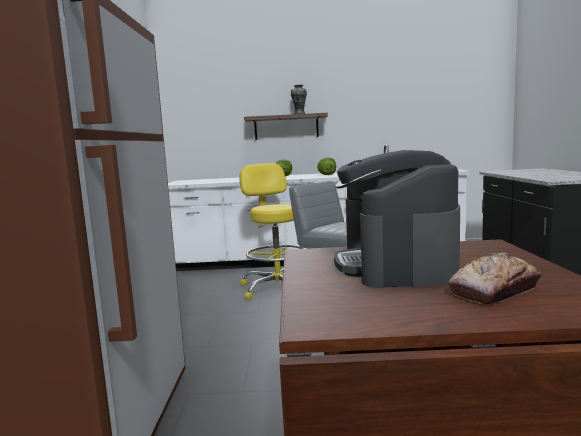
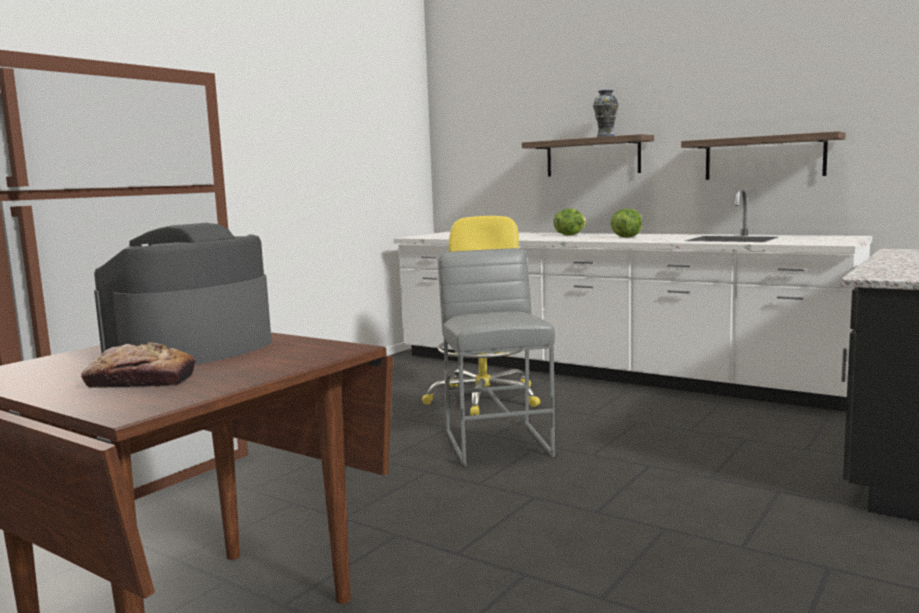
camera: 35 degrees right, 0 degrees up
none -> shelf [681,131,845,180]

